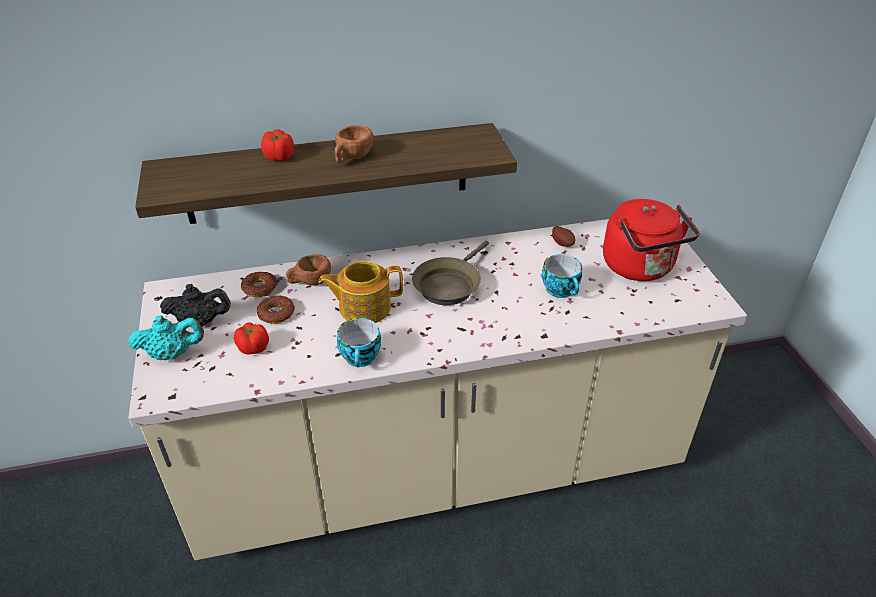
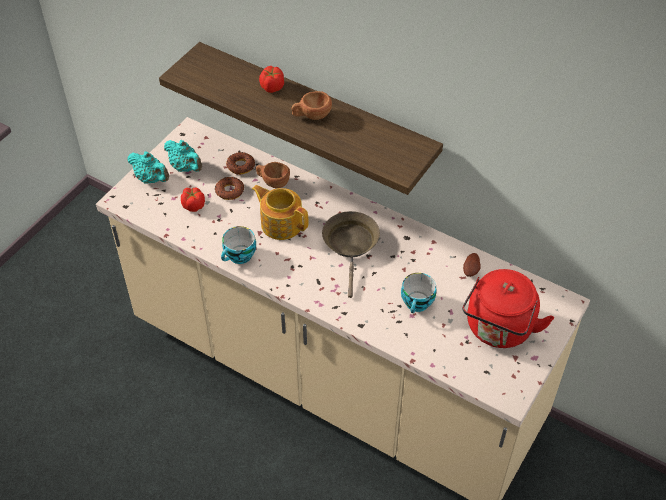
camera: 45 degrees right, 10 degrees up
black teapot [160,284,231,327] -> turquoise teapot [164,140,202,172]
brown frying pan [412,240,489,305] -> brown frying pan turned 105 degrees clockwise [322,211,380,298]

